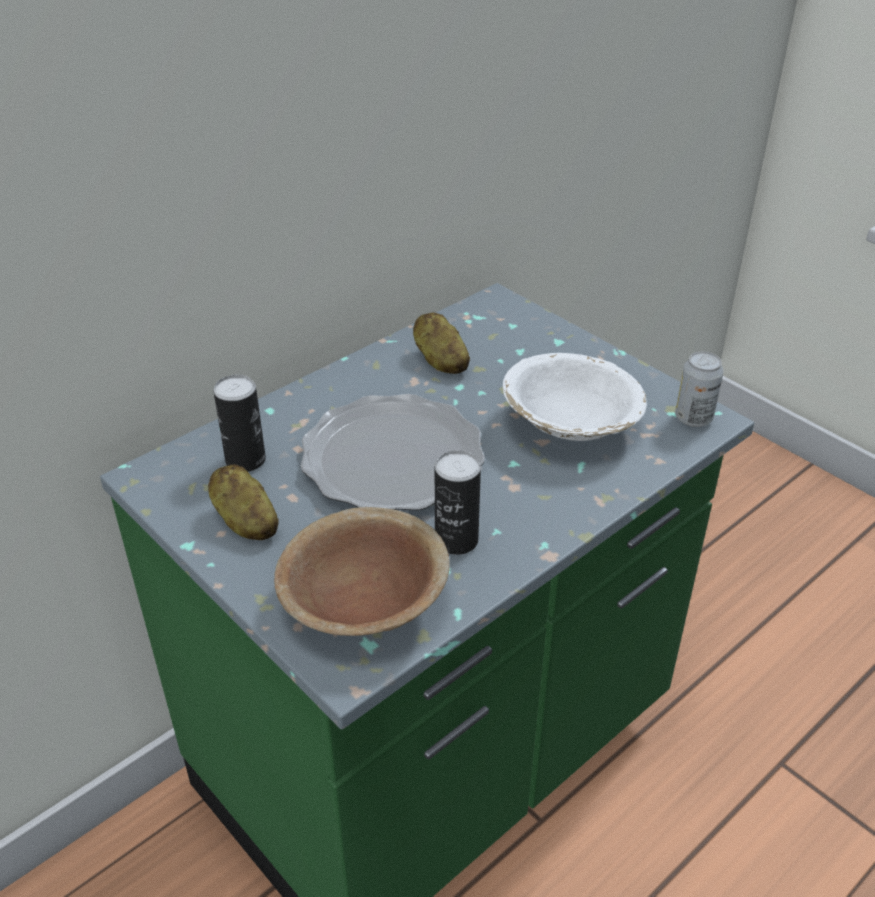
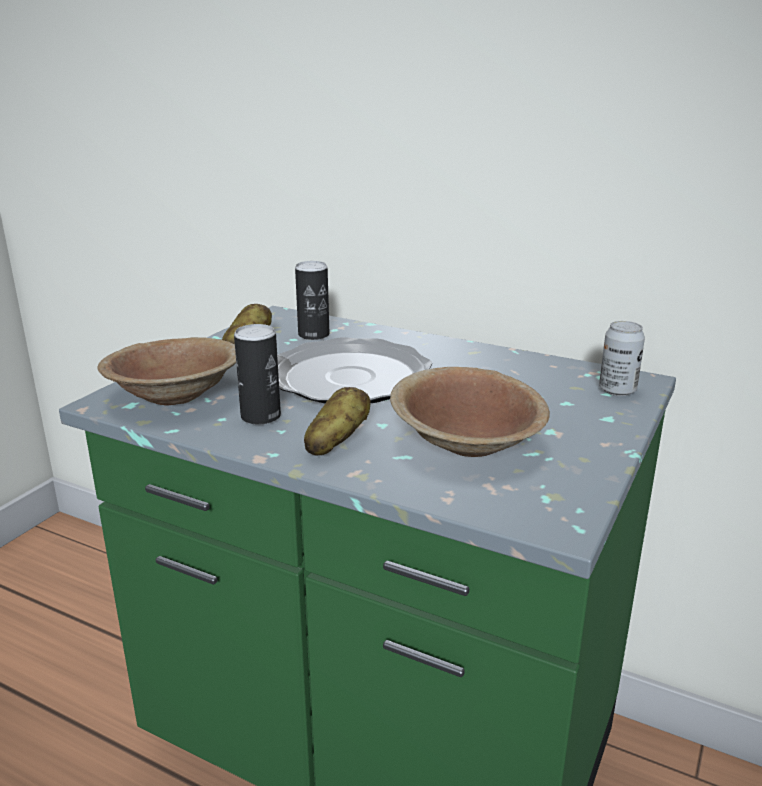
camera: 70 degrees right, 15 degrees down
potato [413,312,470,374] -> potato moved to [304,387,371,455]
white bowl [503,353,647,441] -> brown bowl [390,367,550,457]
can [675,352,724,427] -> can moved to [599,321,645,396]

